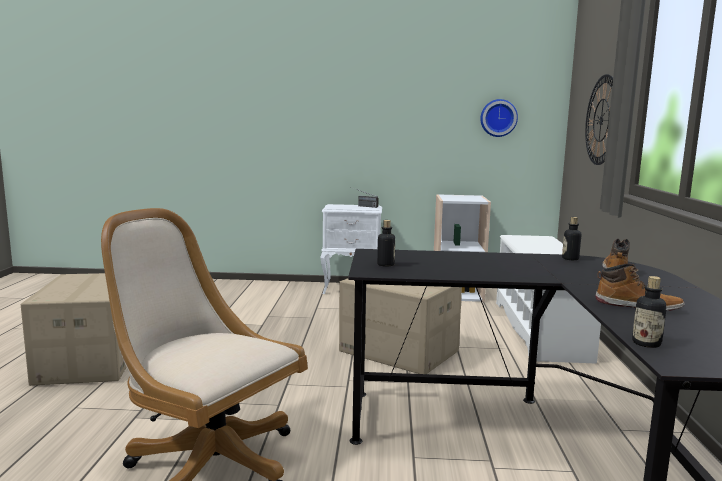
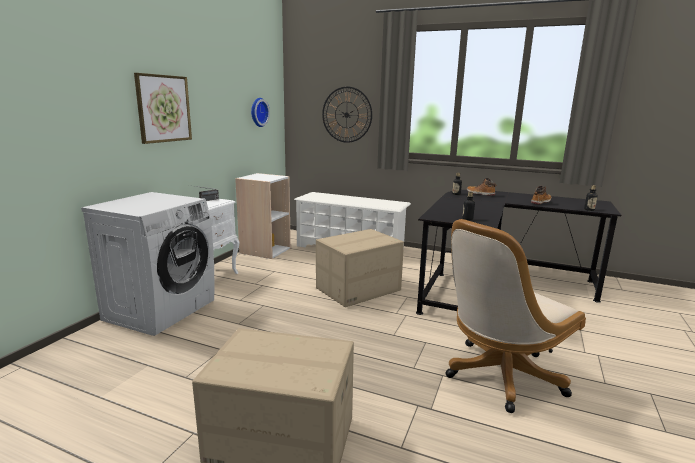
camera: 70 degrees left, 5 degrees up
none -> white washing machine [81,192,214,336]
none -> picture [134,73,192,144]

